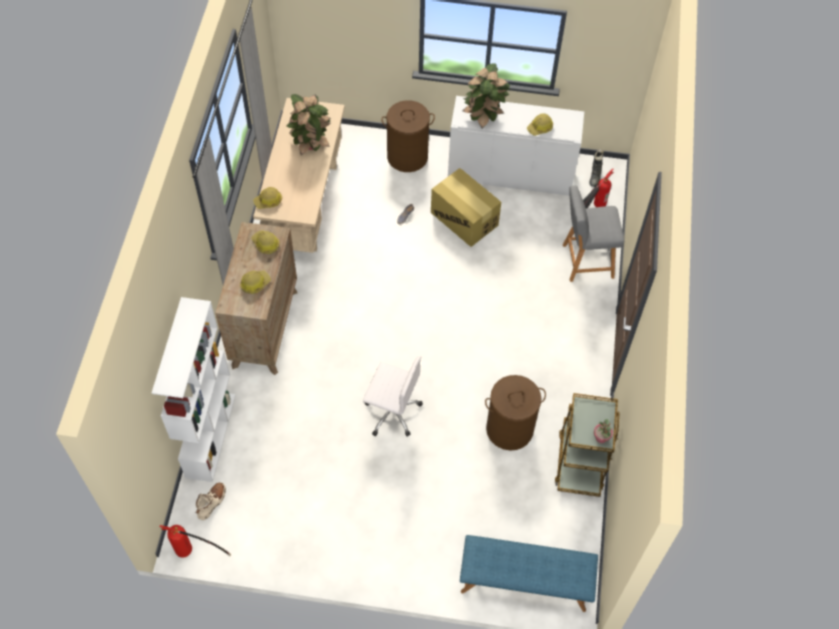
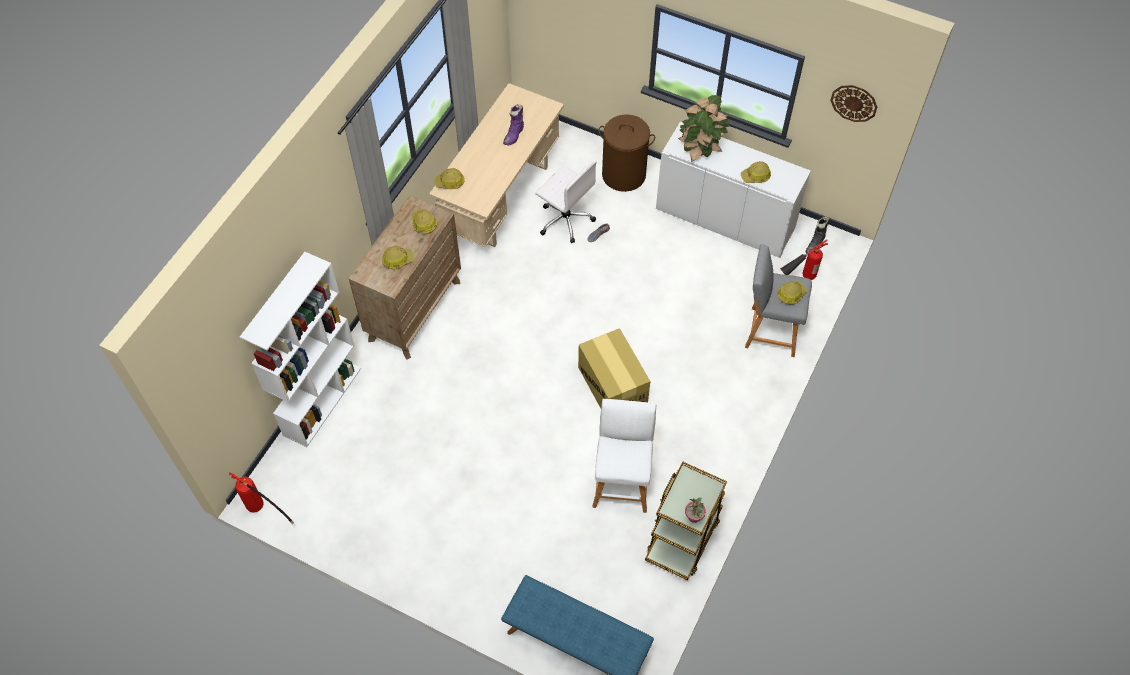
camera: 20 degrees right, 0 degrees up
beige boot [196,482,226,520] -> none
potted plant [287,94,331,155] -> purple boot [503,104,524,145]
white office chair [363,356,423,437] -> white office chair moved to [535,161,597,243]
cardboard box [431,168,501,247] -> cardboard box moved to [578,328,651,408]
brown laundry basket [485,375,546,450] -> white stool [593,399,656,513]
none -> hard hat [778,281,807,304]
none -> wall clock [830,85,877,122]

